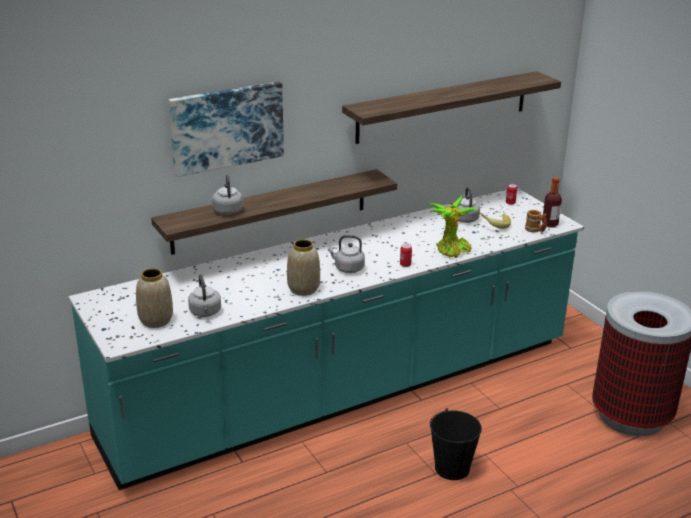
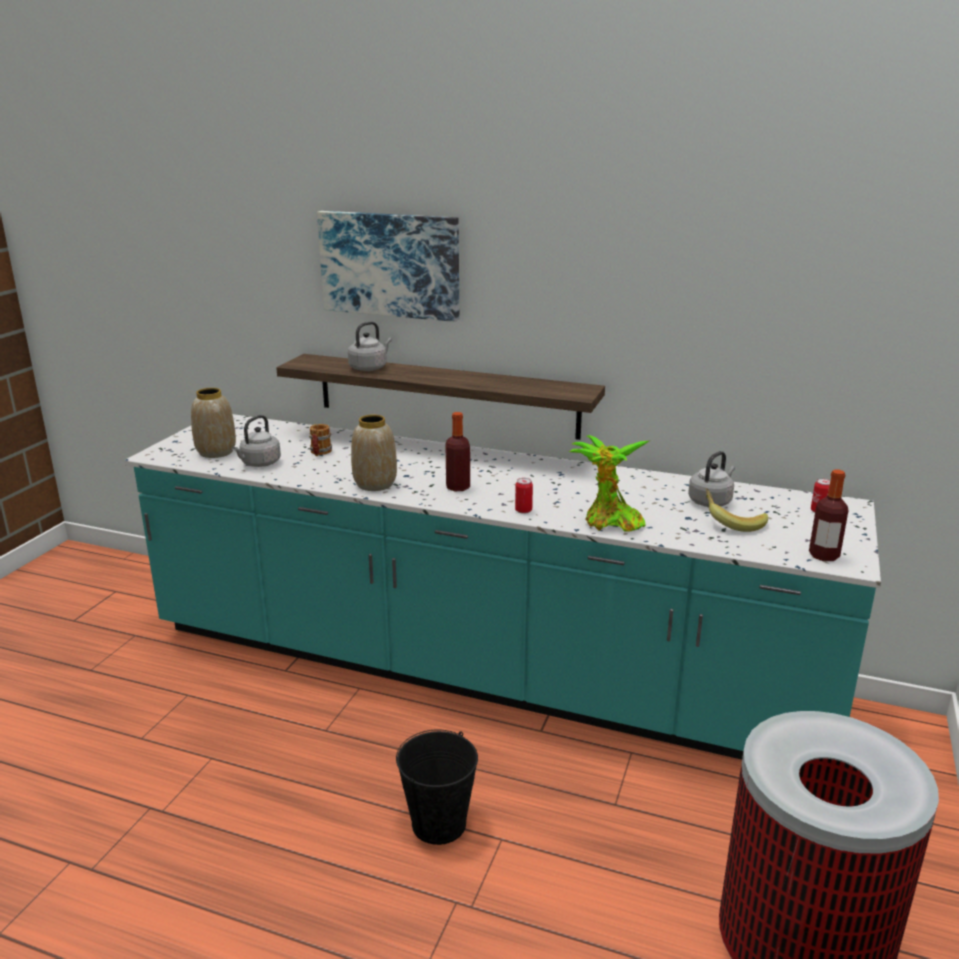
camera: 50 degrees right, 5 degrees down
grey kettle [328,235,365,273] -> bottle [445,412,470,491]
shelf [342,71,561,144] -> none
mug [525,210,547,233] -> mug moved to [309,424,332,456]

